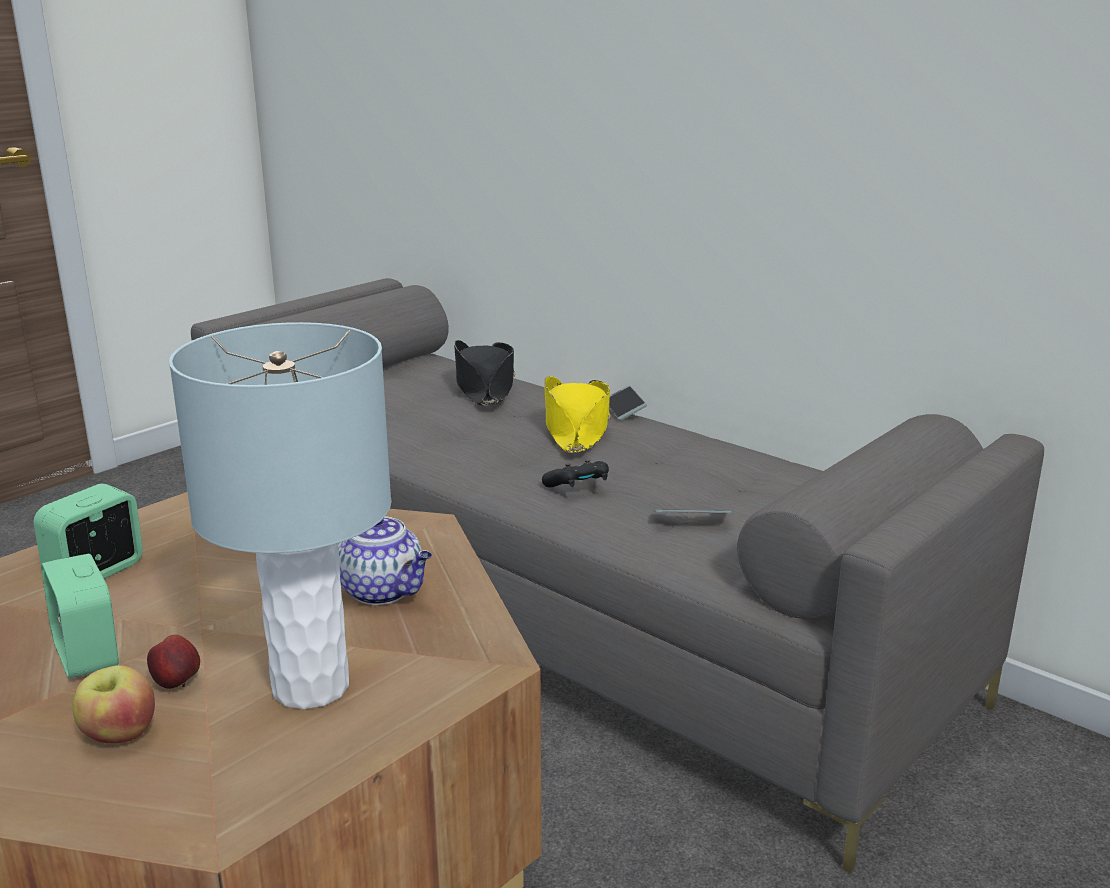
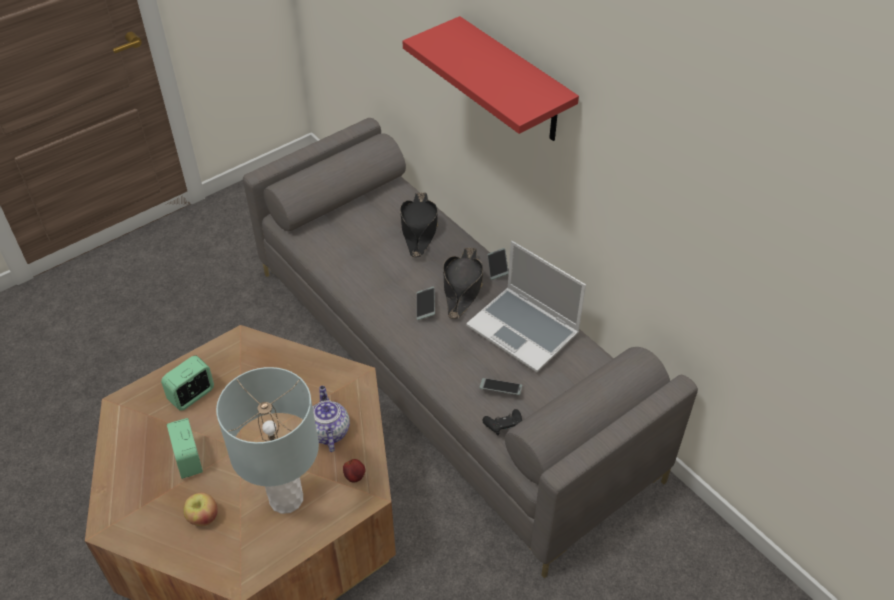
camera: 10 degrees right, 25 degrees up
apple [147,635,200,689] -> apple moved to [343,459,365,483]
teapot [338,516,432,605] -> teapot turned 150 degrees counterclockwise [312,386,350,452]
black game controller [542,460,609,488] -> black game controller moved to [483,409,522,435]
yellow hat [544,376,611,453] -> black hat [443,247,483,319]
none -> red shelf [402,16,579,141]
none -> phone [417,286,435,320]
none -> laptop [466,241,586,373]

